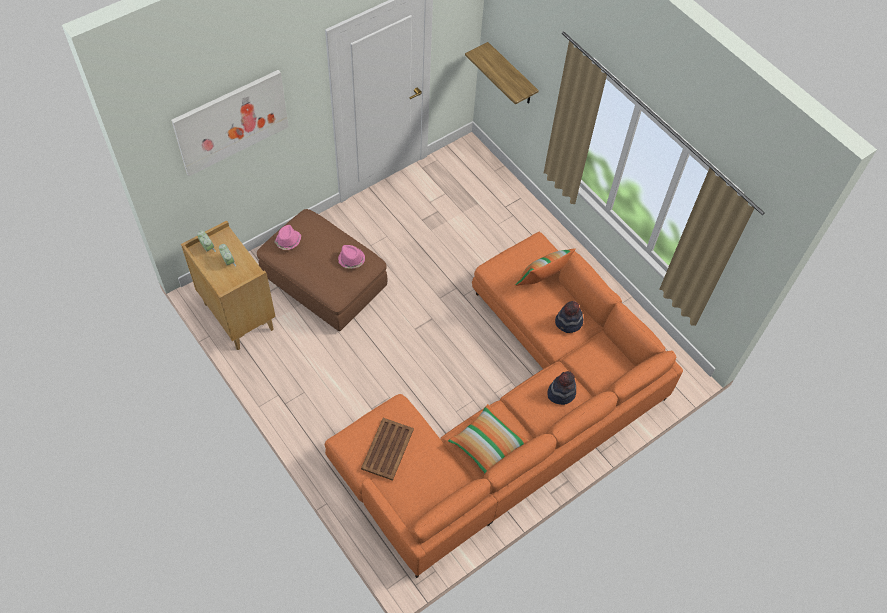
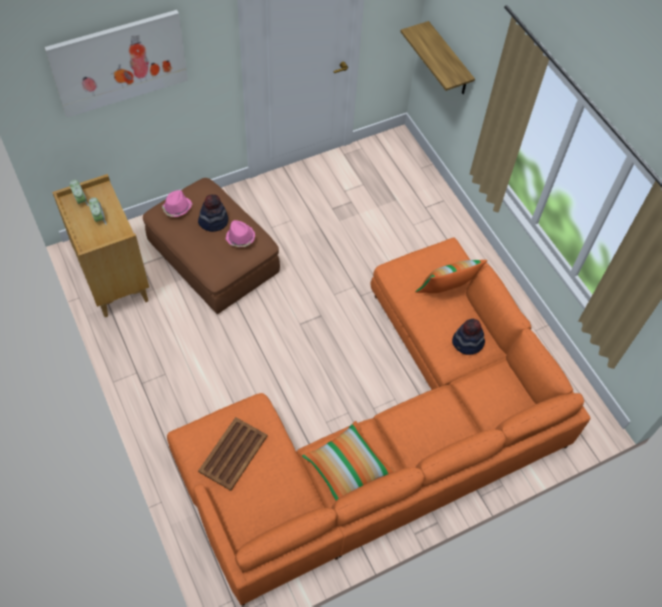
camera: 10 degrees right, 0 degrees up
hat [547,371,576,405] -> hat moved to [198,195,228,232]

